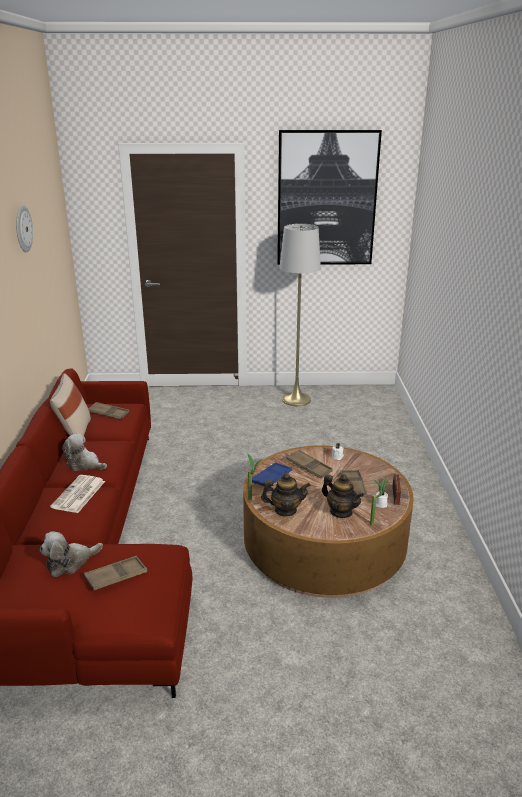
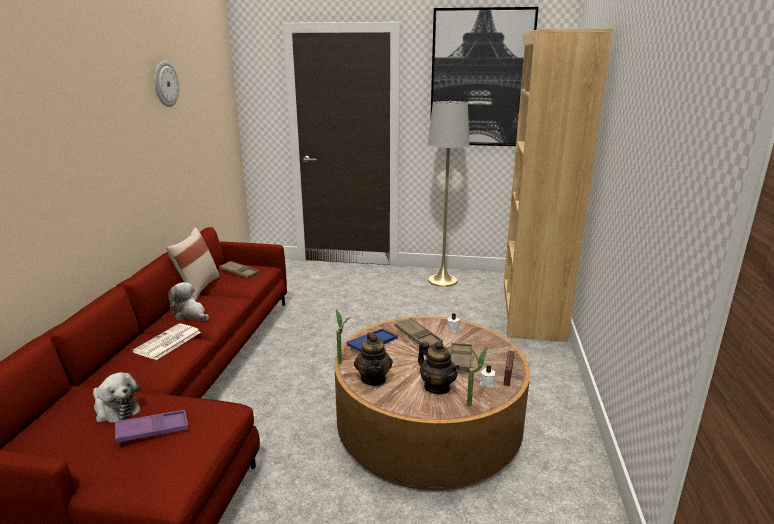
camera: 10 degrees right, 5 degrees down
plush toy [40,531,103,577] -> plush toy turned 120 degrees counterclockwise [93,372,141,423]
brown tray [84,556,147,590] -> purple tray [115,410,188,443]
teapot [261,473,311,516] -> teapot turned 75 degrees clockwise [354,332,393,386]
none -> brown bookcase [504,29,613,342]

